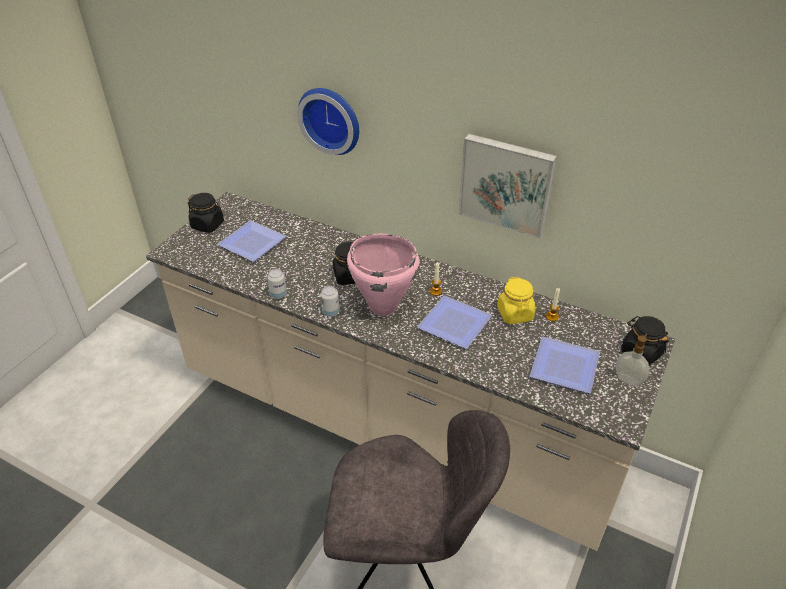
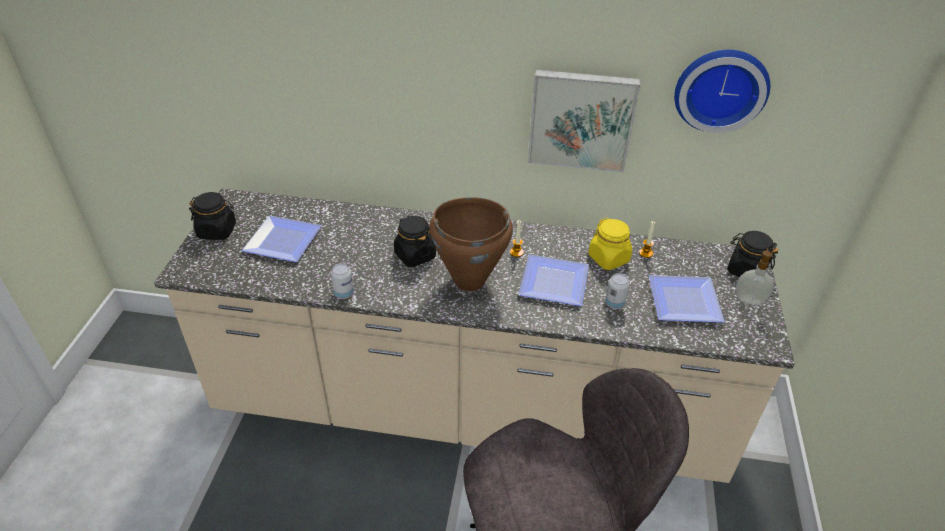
camera: 20 degrees left, 0 degrees up
wall clock [297,88,359,155] -> wall clock moved to [674,50,770,133]
can [321,286,339,317] -> can moved to [605,273,630,309]
pink cooking pot [347,234,420,316] -> brown cooking pot [429,197,513,291]

